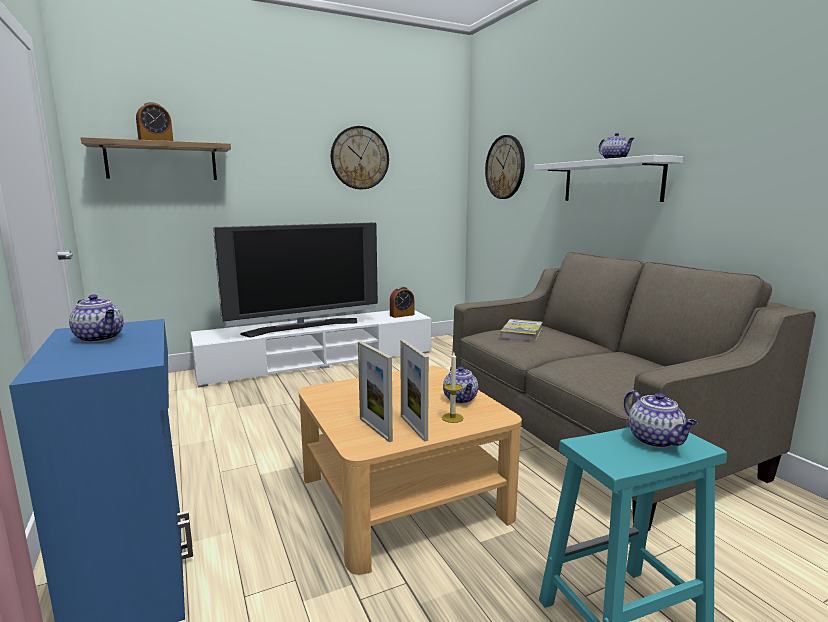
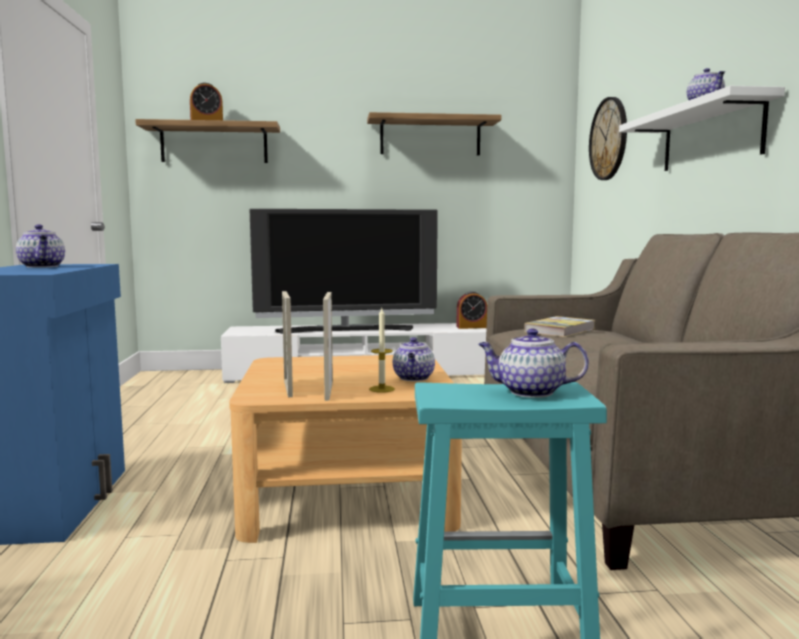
camera: 20 degrees right, 5 degrees down
wall clock [331,126,389,189] -> shelf [367,112,501,155]
teapot [624,390,697,448] -> teapot turned 105 degrees clockwise [478,328,589,398]

